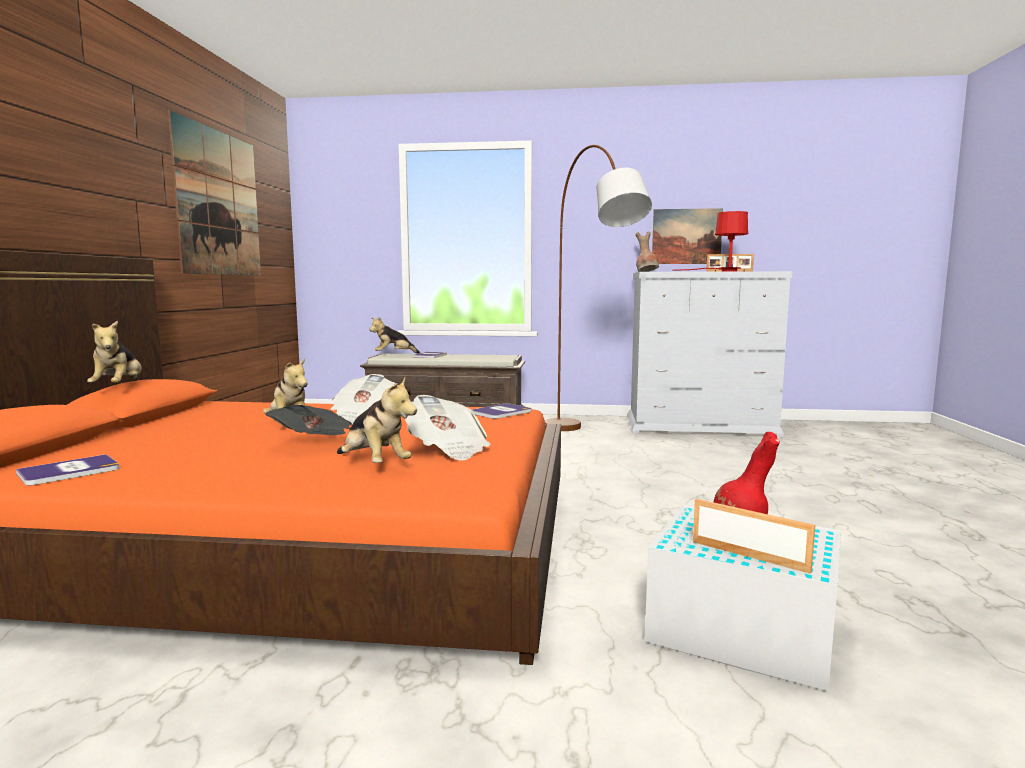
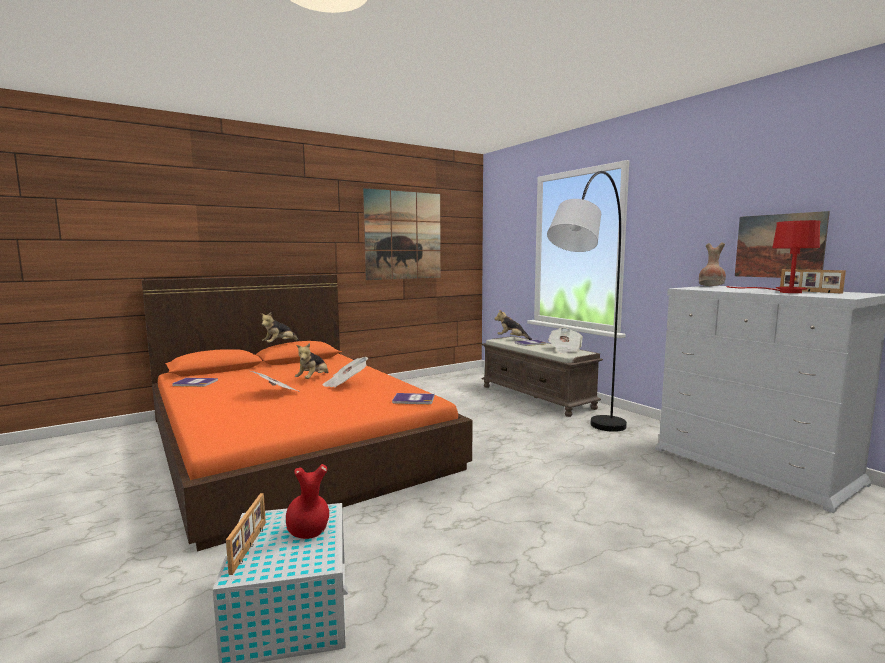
camera: 50 degrees right, 0 degrees up
plush toy [337,378,417,463] -> none
newspaper [405,395,491,461] -> newspaper moved to [548,327,583,354]
brown floor lamp [545,145,652,431] -> grey floor lamp [547,171,627,432]

